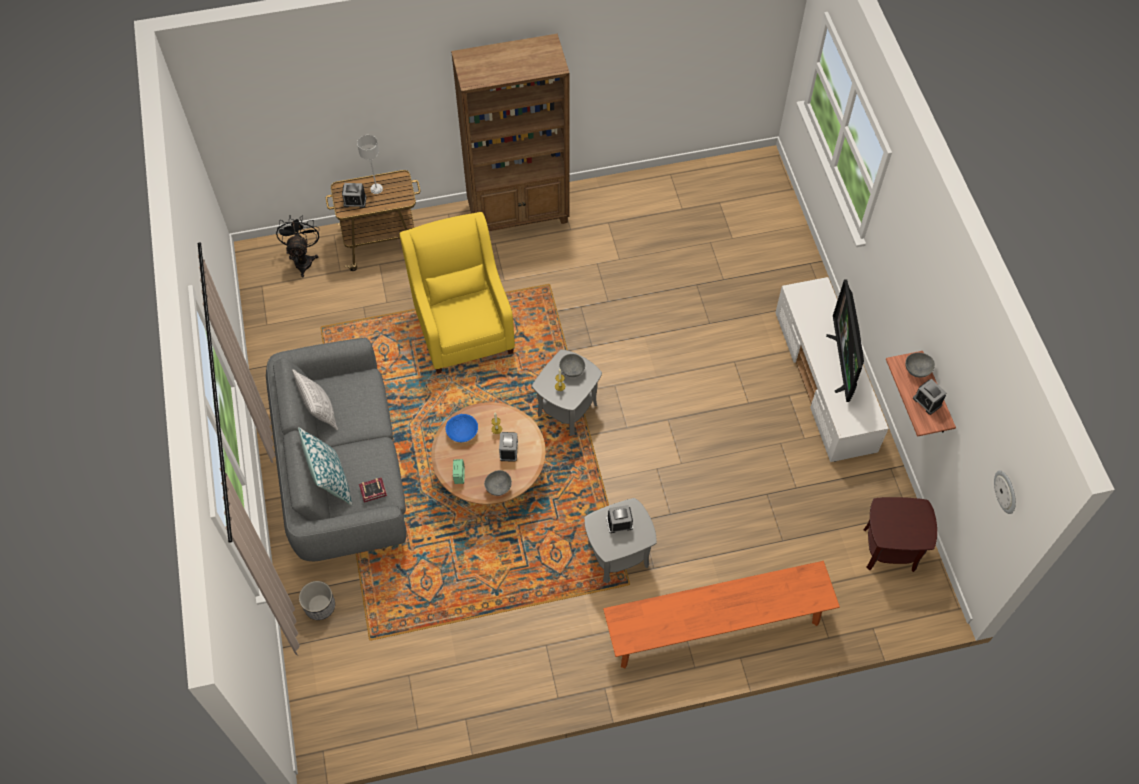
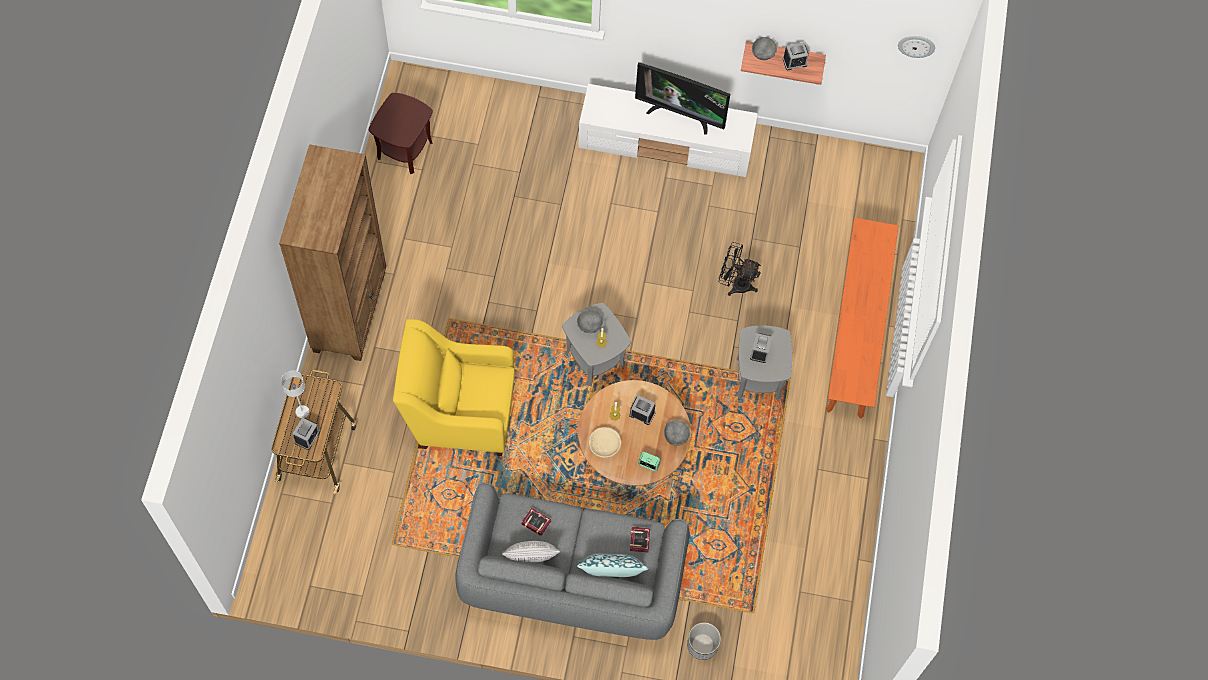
camera: 70 degrees left, 5 degrees up
black fan [276,215,319,278] -> black fan moved to [719,242,761,296]
blue bowl [445,414,478,442] -> beige bowl [589,427,621,458]
brown side table [863,497,937,572] -> brown side table moved to [369,93,433,174]
none -> book [521,508,551,536]

